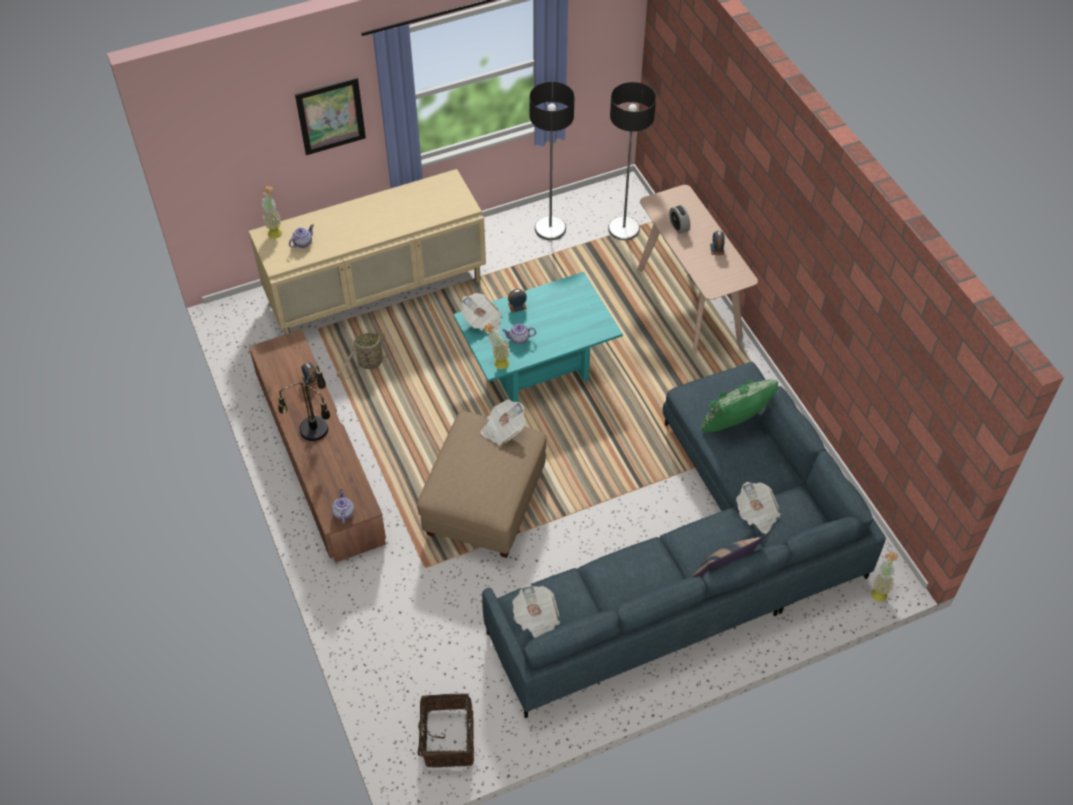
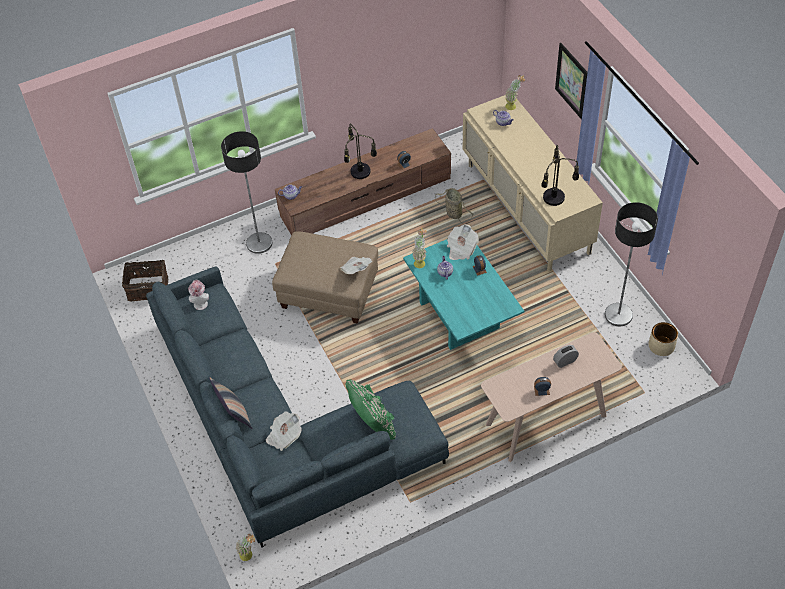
camera: 90 degrees right, 0 degrees up
newspaper [512,584,560,638] -> hat [188,280,209,310]
floor lamp [608,82,656,240] -> floor lamp moved to [221,131,272,254]
none -> table lamp [541,145,579,206]
none -> beige planter [649,322,678,356]

